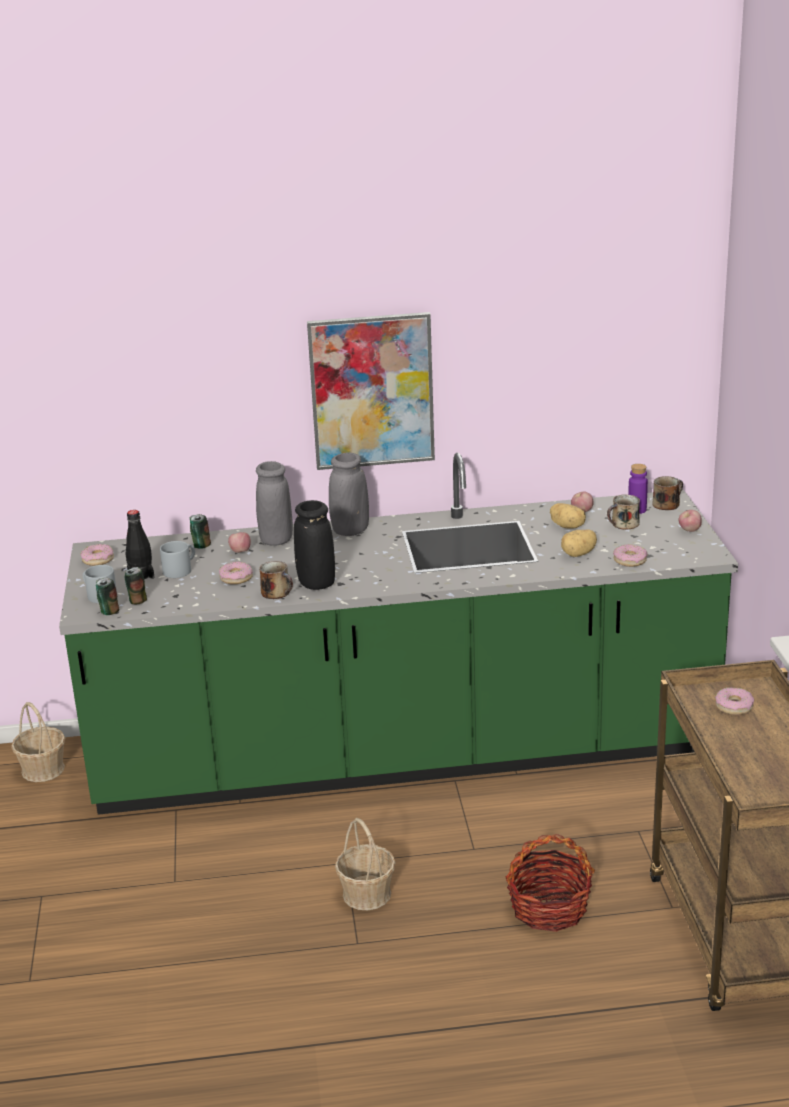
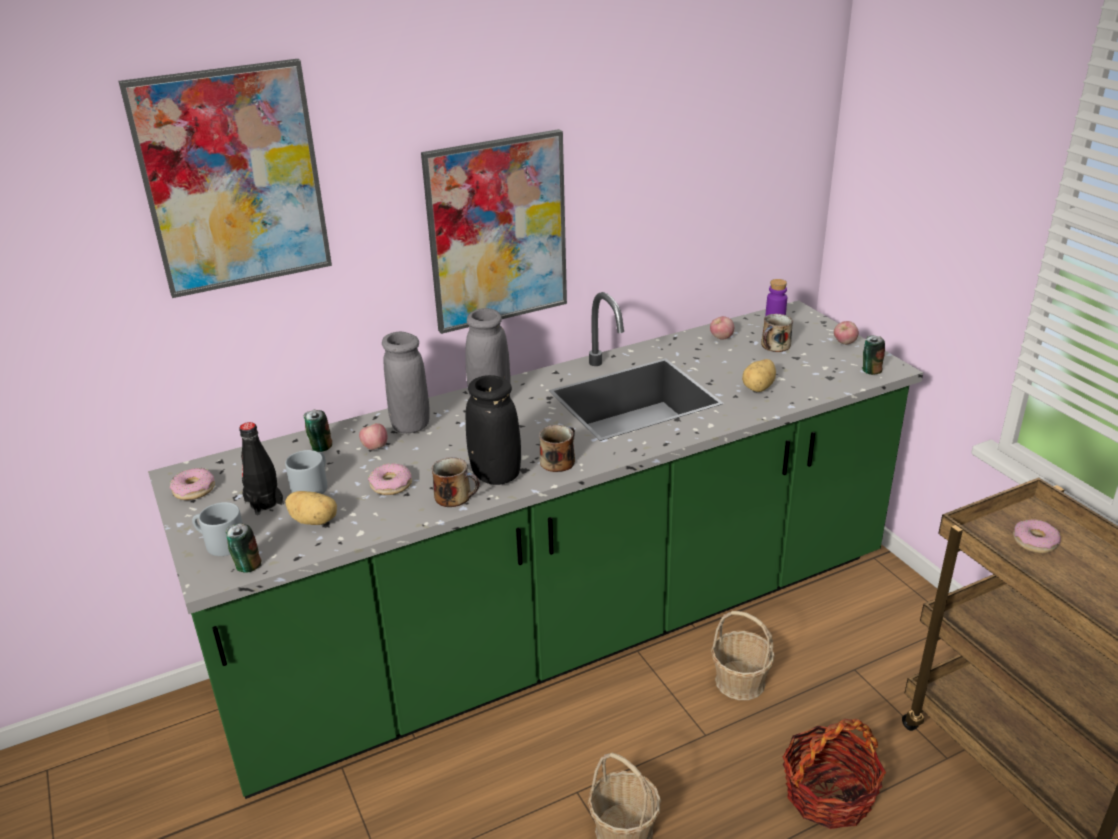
camera: 20 degrees left, 5 degrees up
basket [11,702,65,782] -> basket moved to [711,611,775,700]
can [125,567,147,604] -> can moved to [863,335,885,375]
potato [550,503,586,529] -> potato moved to [285,491,337,525]
donut [613,544,648,567] -> none
mug [652,476,683,510] -> mug moved to [539,425,575,472]
none -> picture [119,59,332,298]

